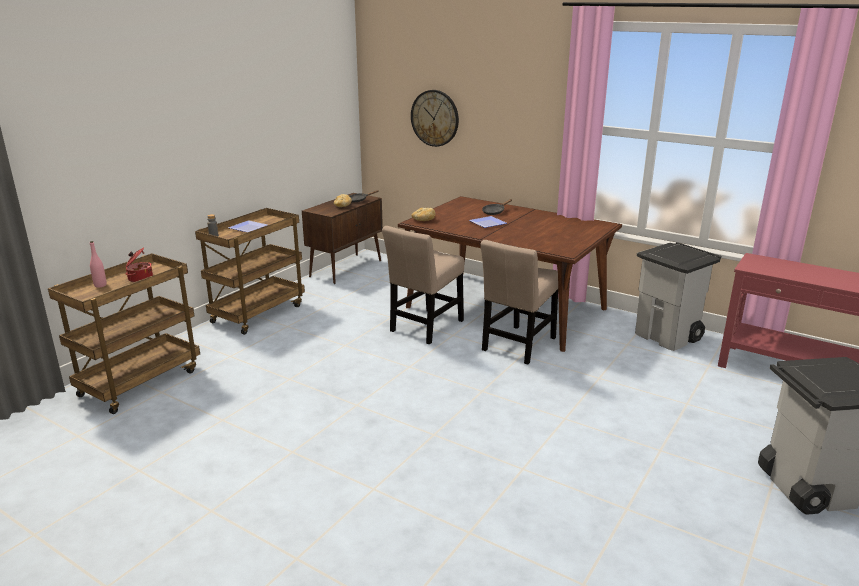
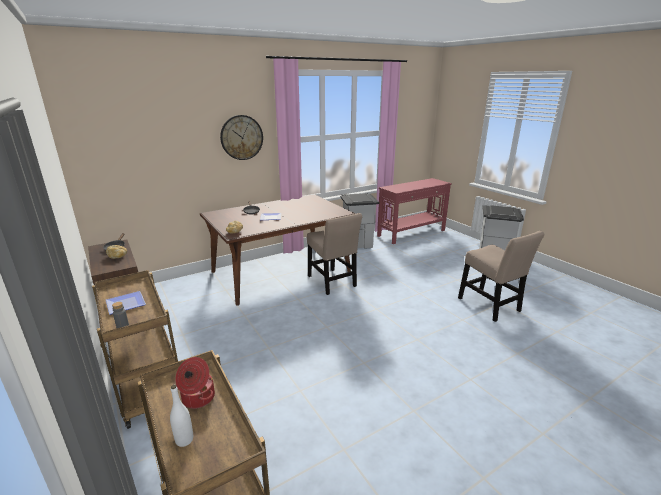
camera: 65 degrees left, 0 degrees up
pink bottle [90,241,107,288] -> white bottle [170,385,193,447]
beige chair [382,226,464,344] -> beige chair moved to [458,231,544,322]
wall clock [411,90,459,147] -> wall clock moved to [220,115,263,160]

